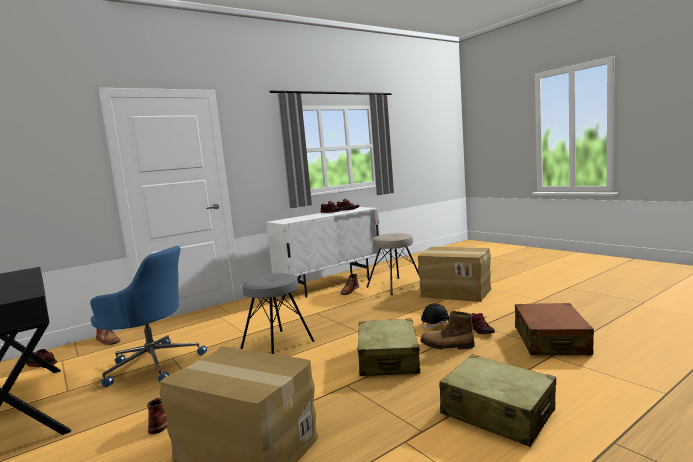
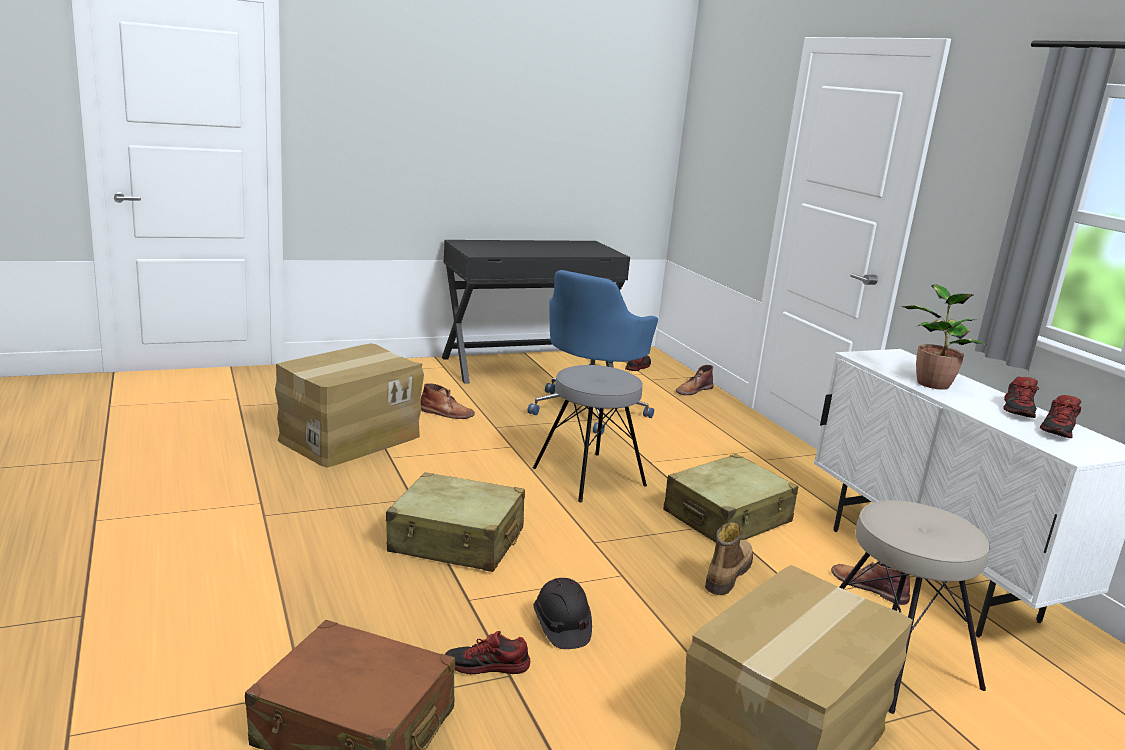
camera: 100 degrees right, 10 degrees up
boot [420,311,475,350] -> boot moved to [705,522,753,595]
beige suitcase [439,354,556,447] -> beige suitcase moved to [663,454,799,543]
none -> potted plant [902,284,987,390]

